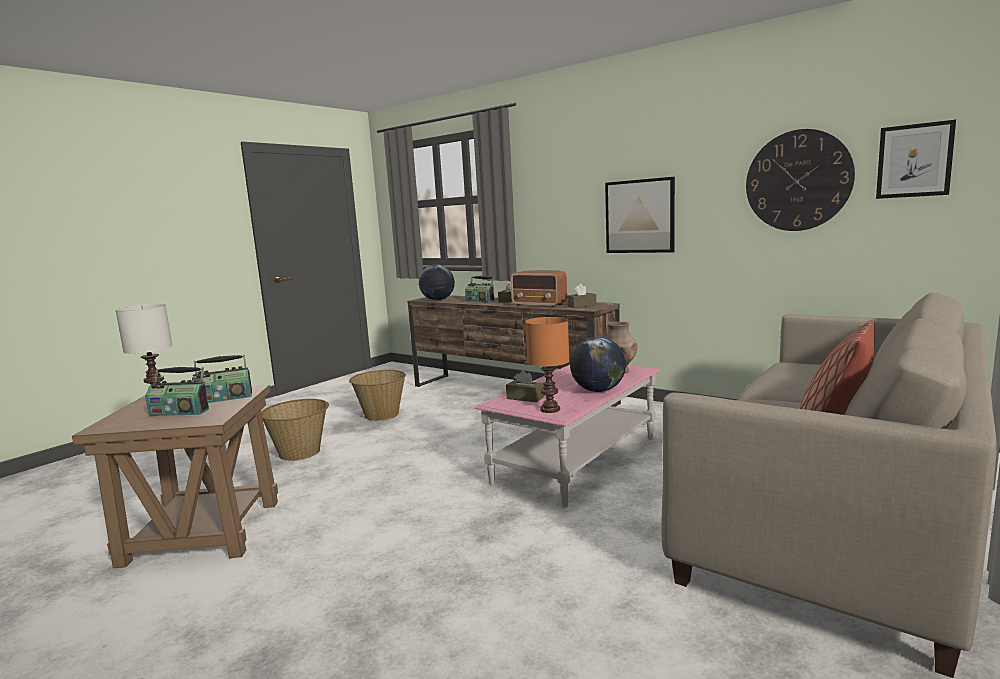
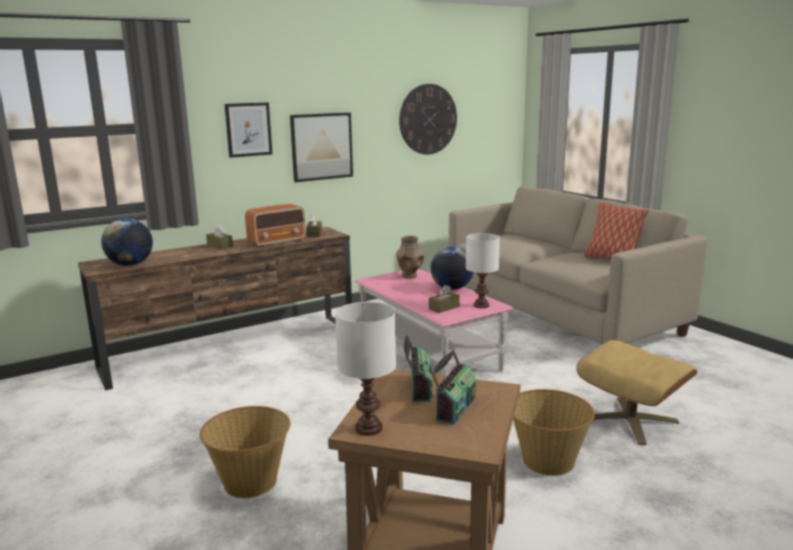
camera: 70 degrees left, 5 degrees up
basket [349,370,406,421] -> basket moved to [513,389,595,476]
radio [465,276,494,302] -> none
orange table lamp [525,317,569,413] -> white table lamp [466,233,500,308]
picture [876,120,956,199] -> picture moved to [224,102,272,158]
none -> beige ottoman [576,340,697,445]

